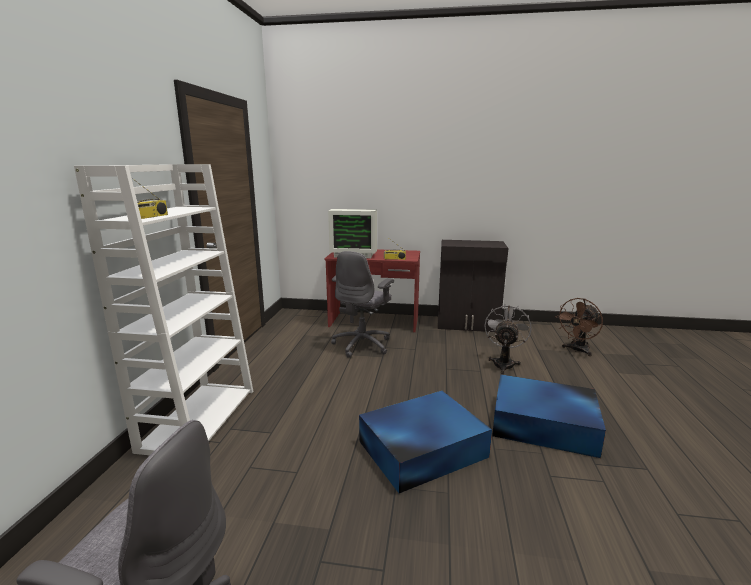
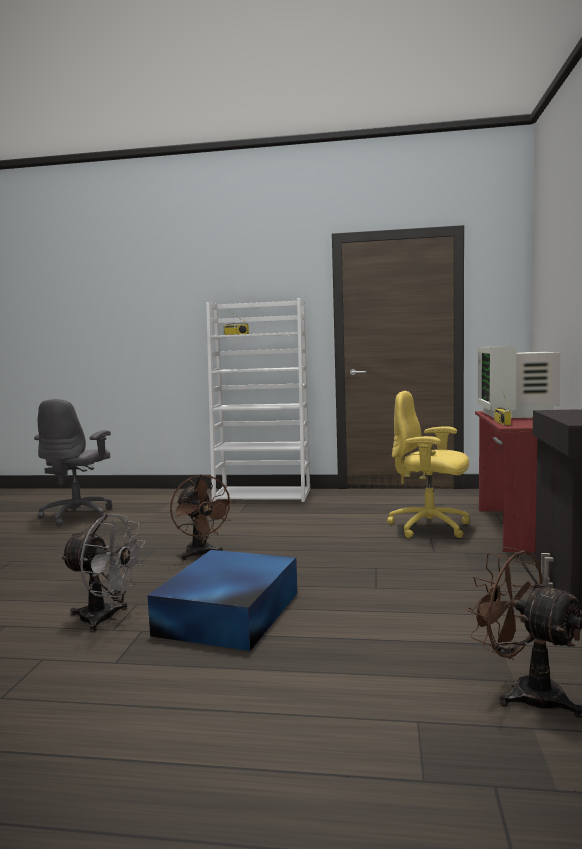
camera: 90 degrees right, 10 degrees down
grey office chair [331,251,394,358] -> yellow office chair [387,391,470,538]
blue storage box [359,391,492,493] -> brown fan [170,474,234,560]
grey fan [485,303,531,374] -> grey fan moved to [60,514,146,632]

